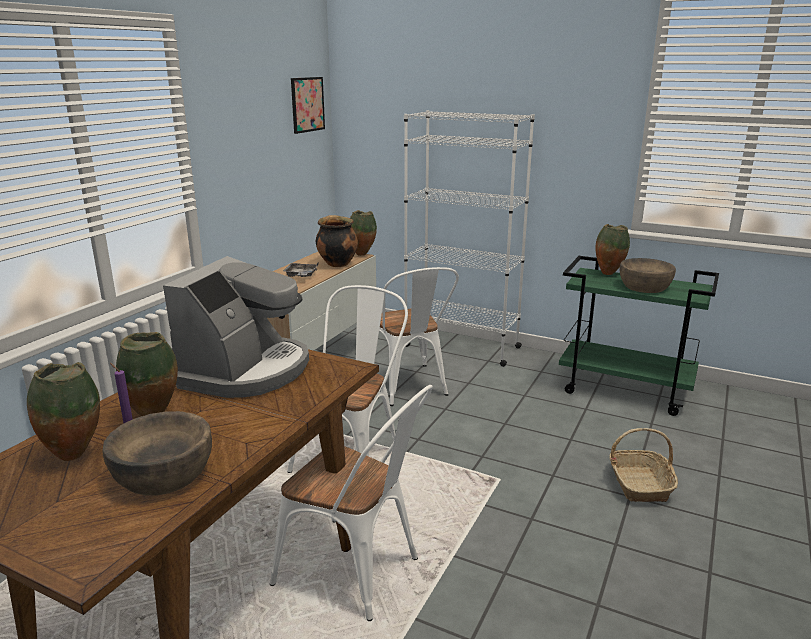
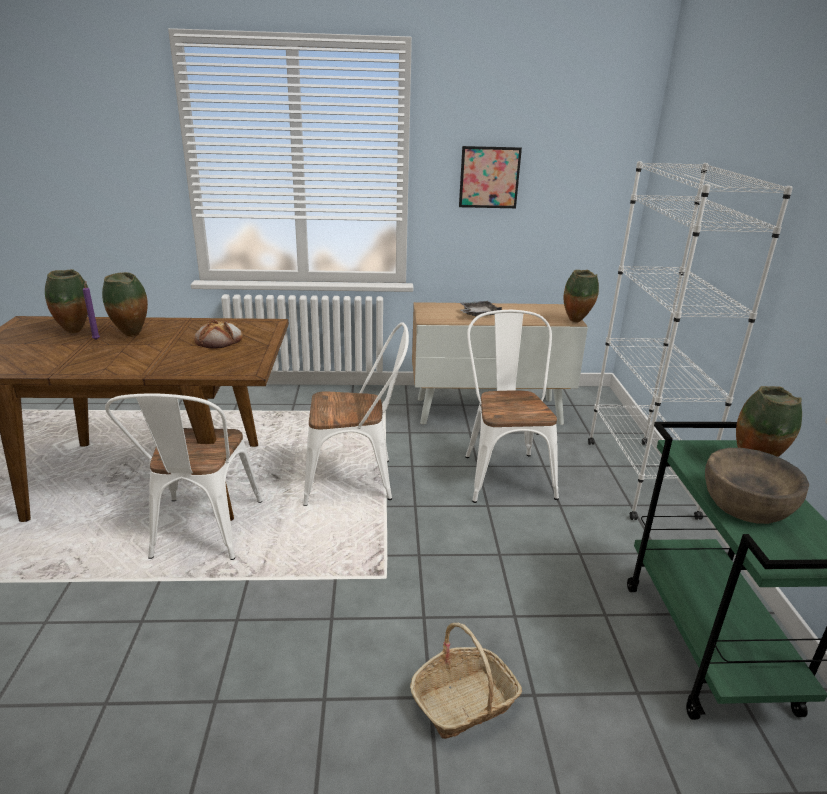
camera: 60 degrees right, 5 degrees up
brown bowl [102,411,212,496] -> none
coffee machine [163,256,309,398] -> bread [194,319,243,349]
picture [291,77,325,134] -> picture moved to [459,146,522,208]
cooking pot [316,215,358,267] -> none
white chair [379,267,459,406] -> white chair turned 135 degrees clockwise [465,310,559,503]

